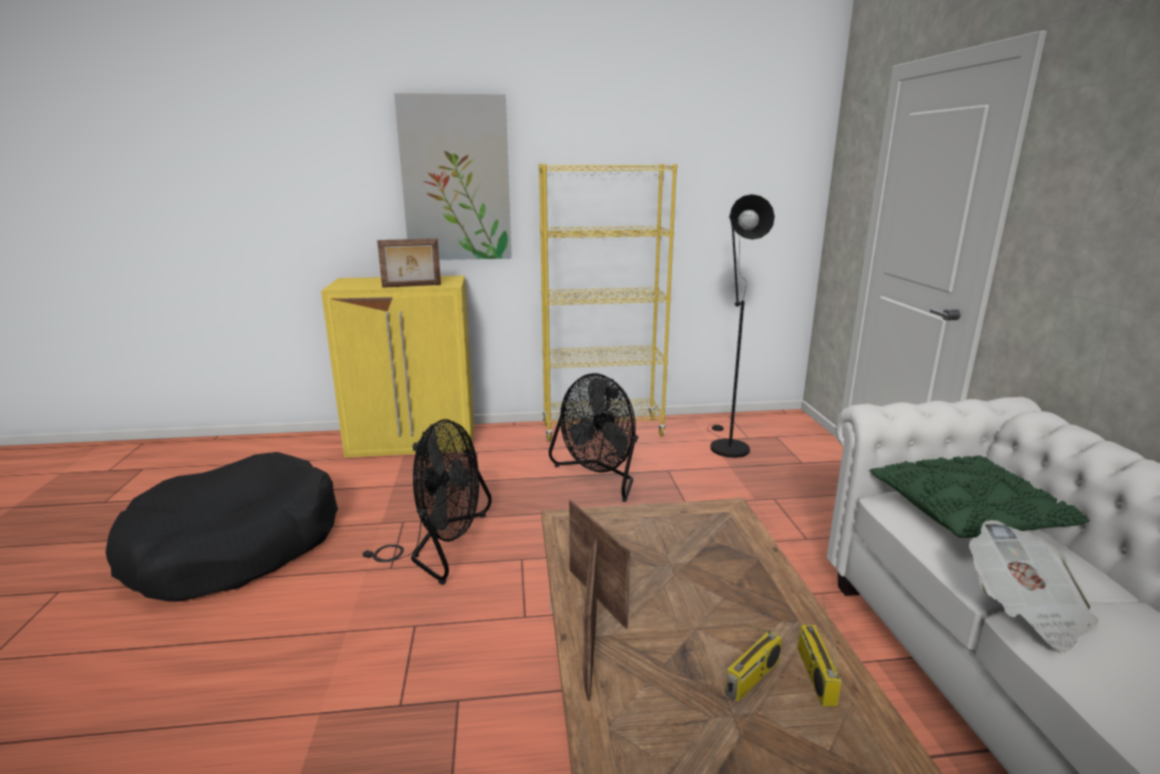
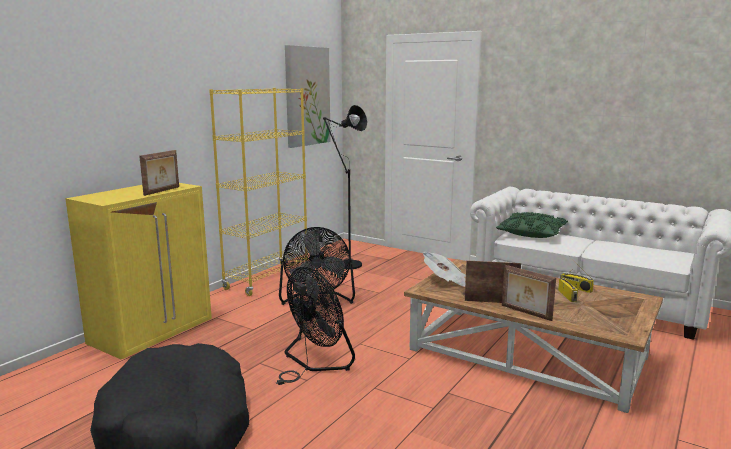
camera: 50 degrees left, 5 degrees down
picture [394,93,512,260] -> picture moved to [285,45,331,148]
newspaper [969,520,1099,653] -> newspaper moved to [422,252,466,287]

